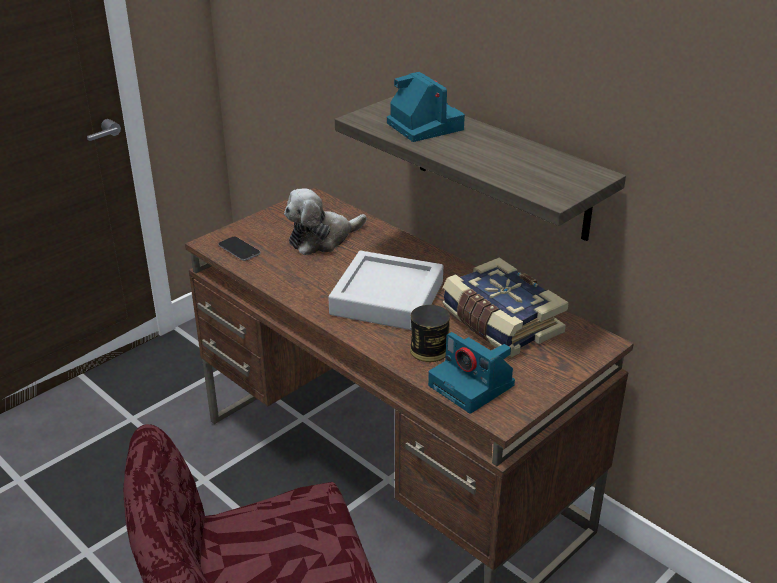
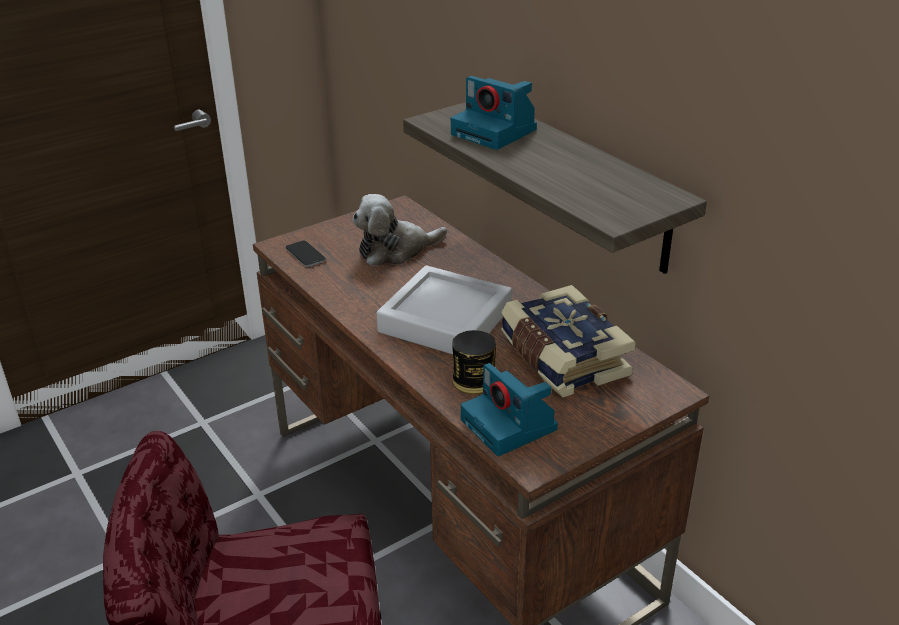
camera: 10 degrees right, 0 degrees up
camera [387,72,465,142] -> camera turned 150 degrees clockwise [451,76,537,150]

